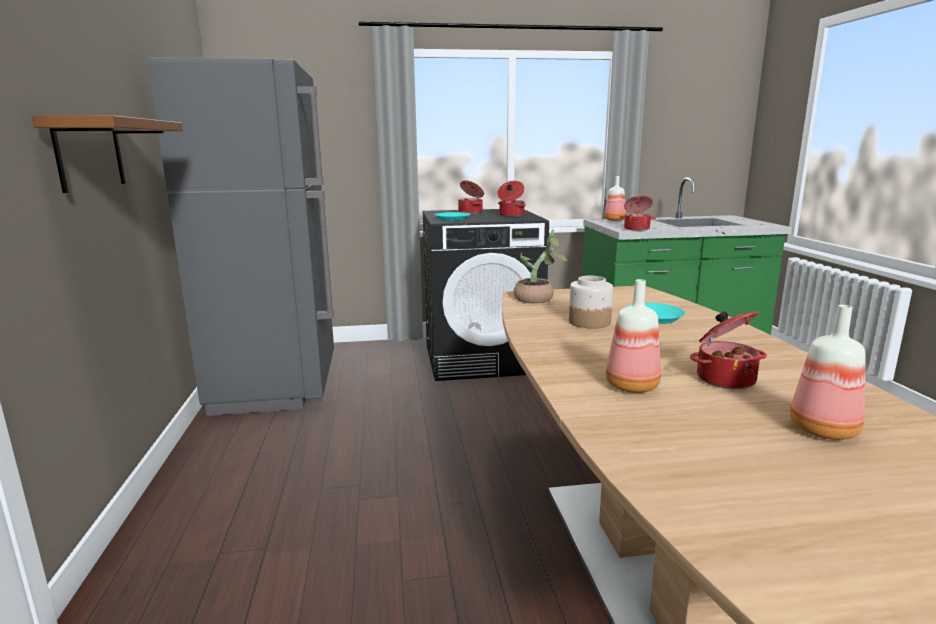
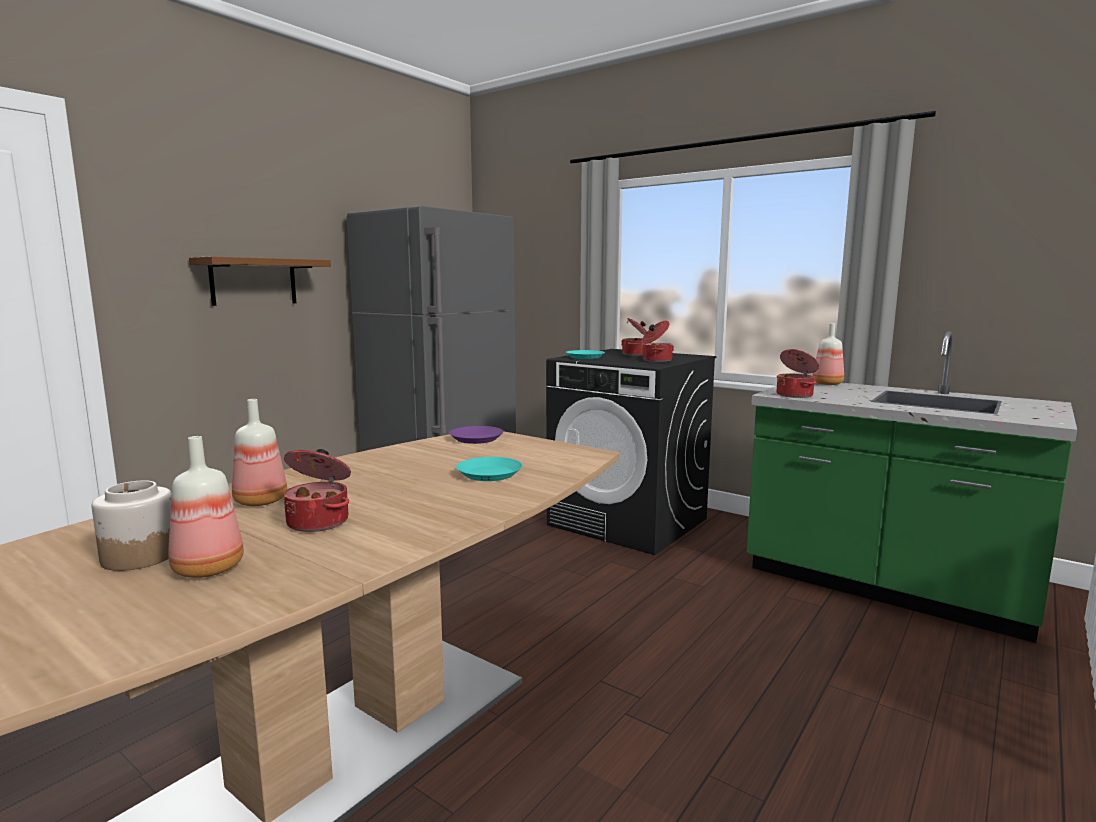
camera: 45 degrees right, 5 degrees down
potted plant [514,229,568,304] -> purple plate [449,426,503,444]
jar [569,276,613,329] -> jar moved to [92,480,172,571]

